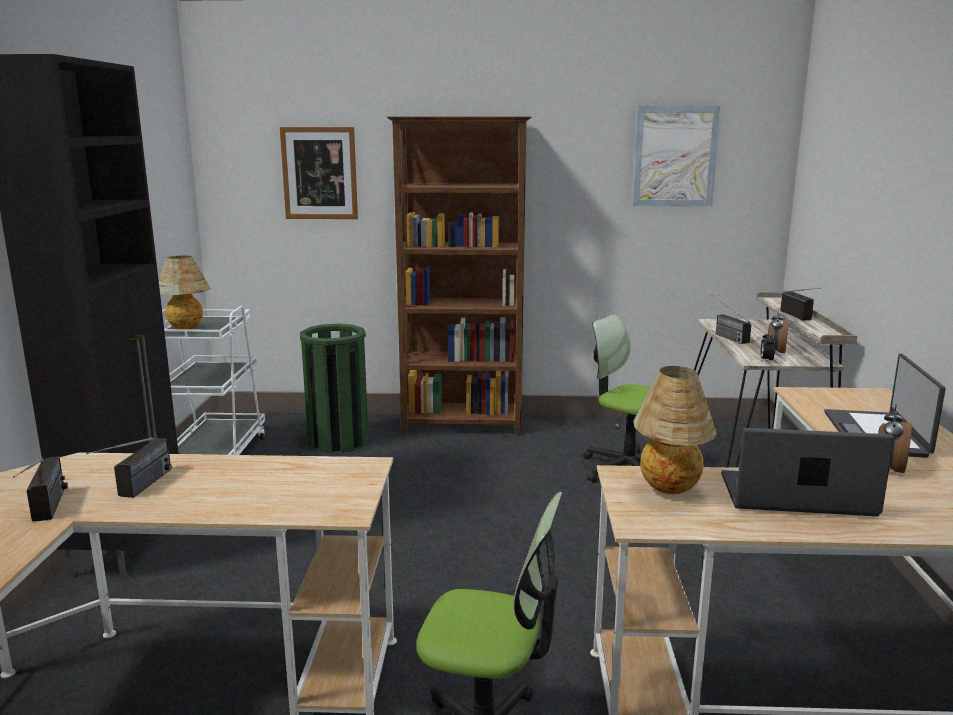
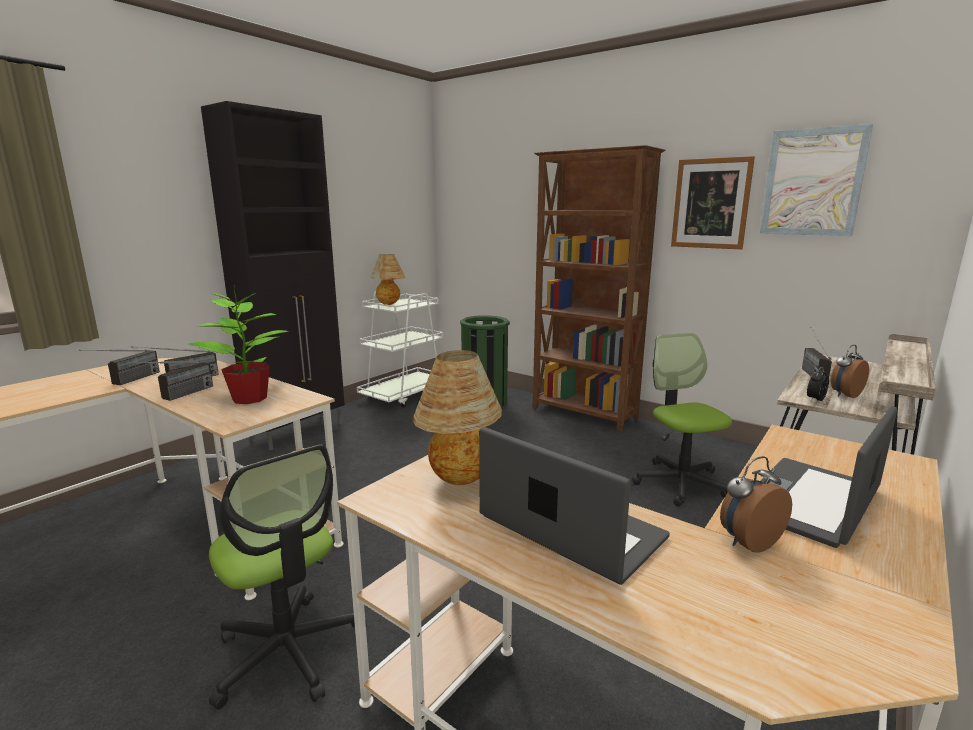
camera: 35 degrees right, 0 degrees up
picture [280,127,358,219] -> picture moved to [671,156,755,249]
radio [780,288,821,320] -> radio moved to [127,361,213,401]
none -> potted plant [187,284,289,404]

